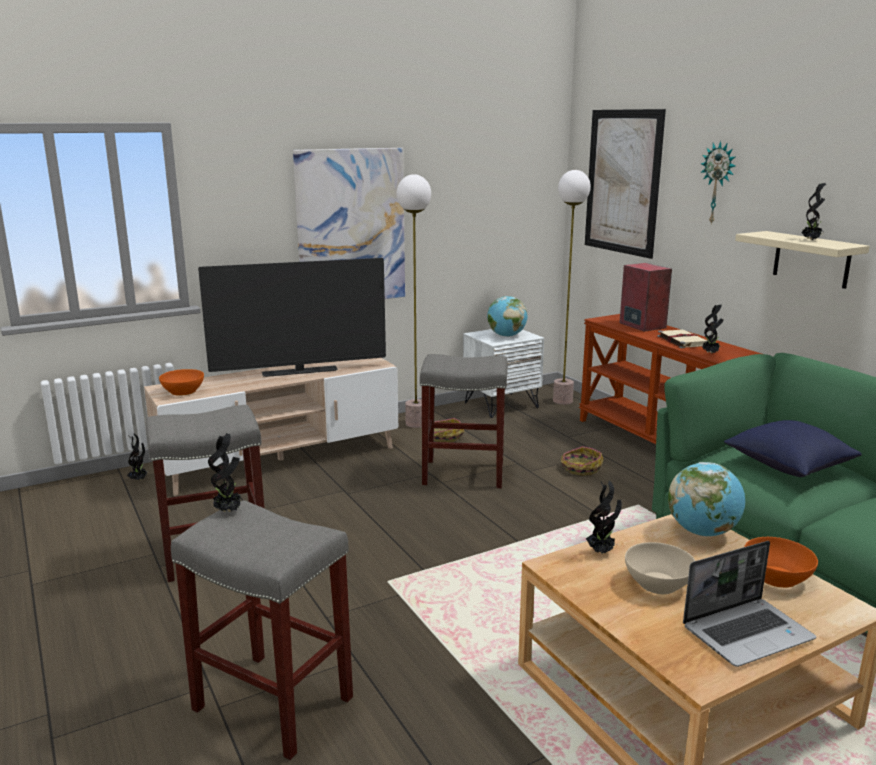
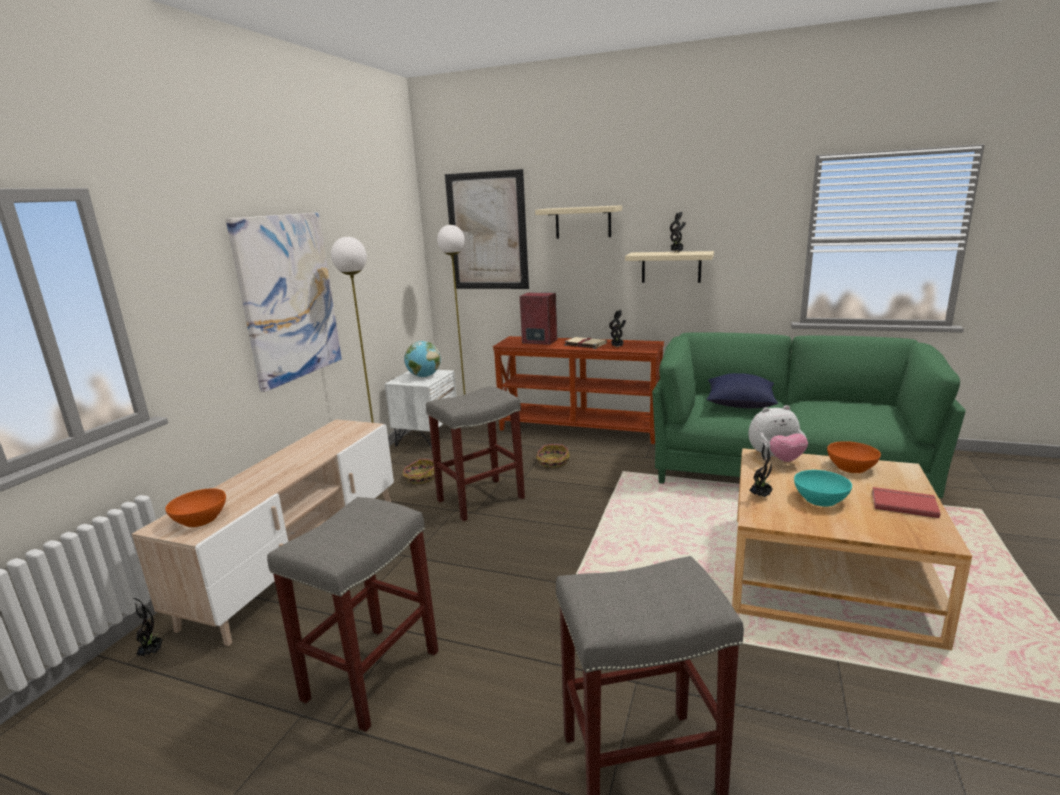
camera: 40 degrees left, 0 degrees up
television [198,258,386,377] -> none
potted plant [208,433,241,512] -> none
beige bowl [625,542,695,594] -> turquoise bowl [794,470,852,507]
globe [668,462,745,536] -> plush toy [748,405,808,462]
laptop [683,541,816,667] -> red book [872,487,940,518]
wall clock [701,141,735,224] -> beige shelf [535,205,622,239]

